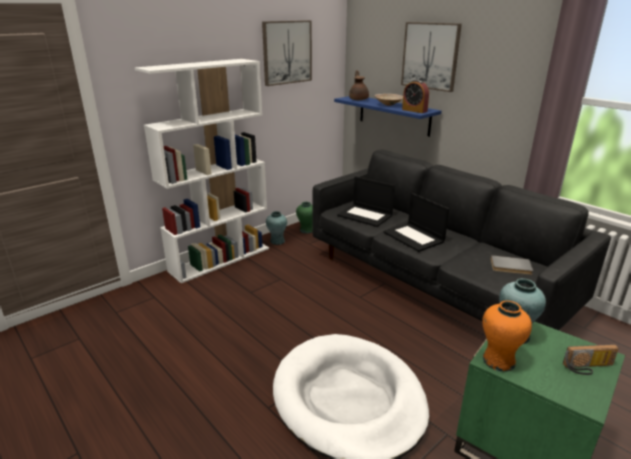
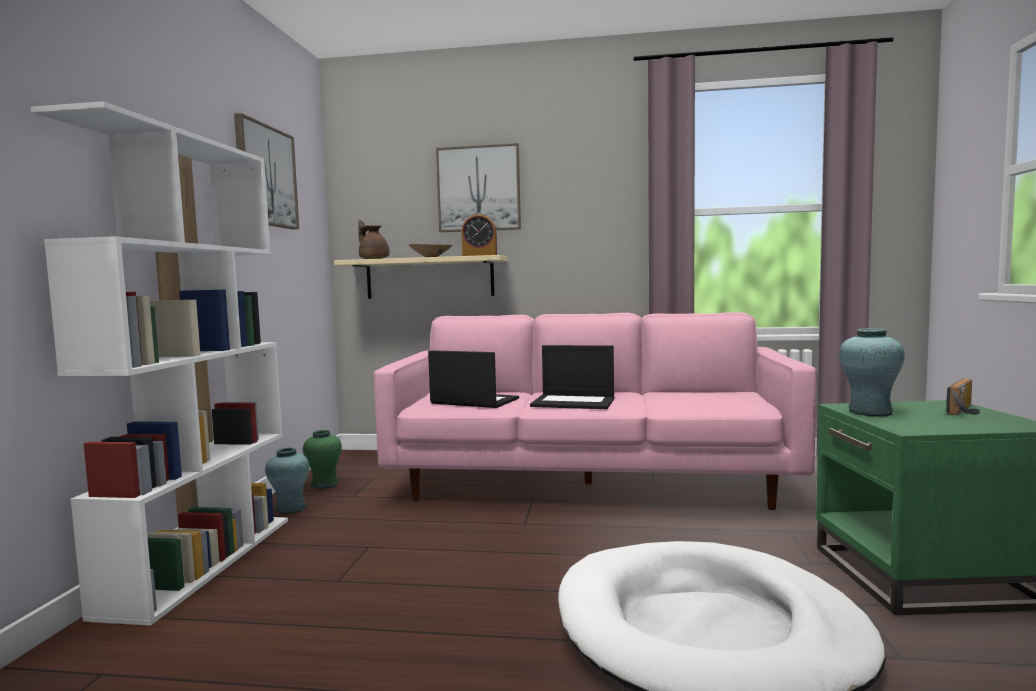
camera: 40 degrees left, 20 degrees down
black sofa [312,149,611,330] -> pink sofa [374,312,817,510]
blue shelf [334,96,442,137] -> beige shelf [334,255,508,299]
laptop [337,176,395,227] -> laptop turned 150 degrees counterclockwise [428,350,519,408]
orange vase [482,301,532,372] -> none
grey book [491,255,533,275] -> none

